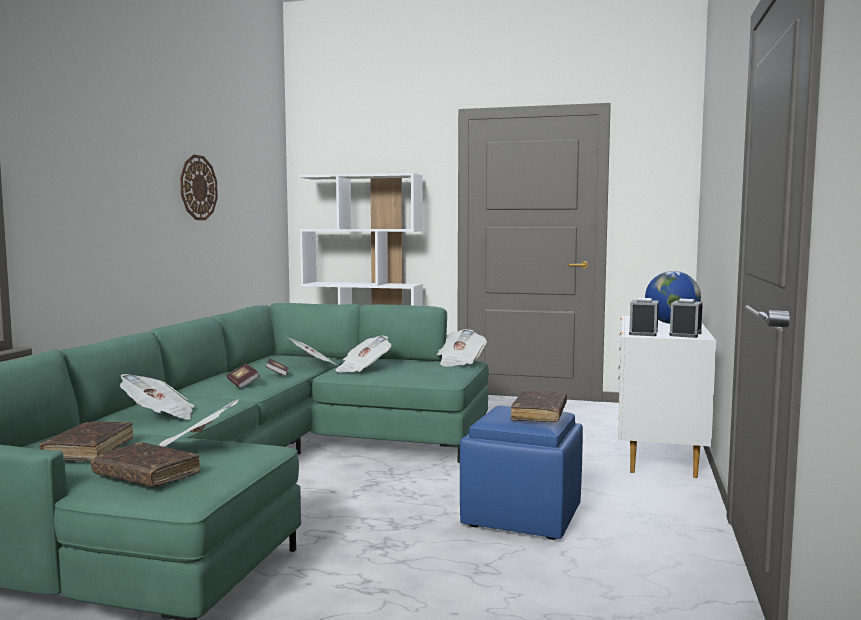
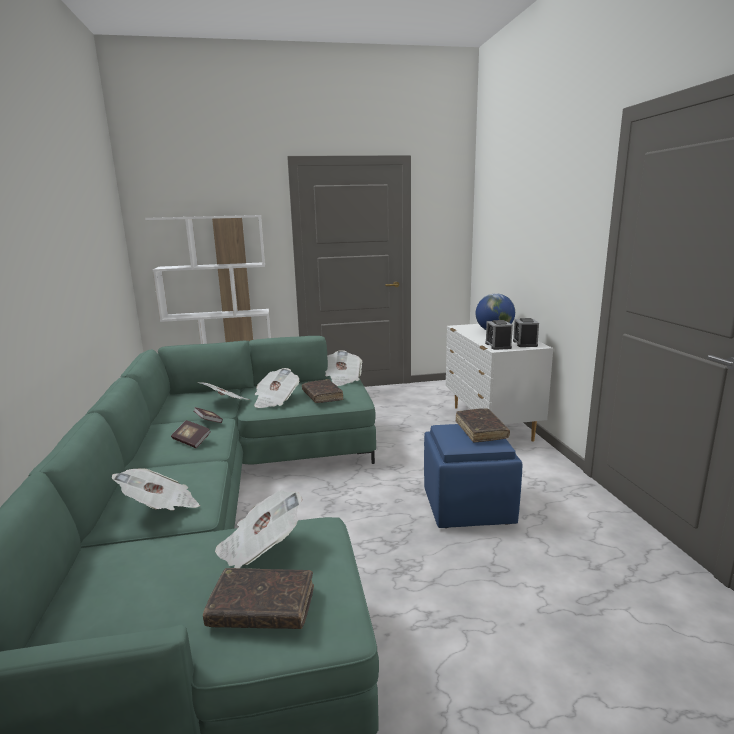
camera: 25 degrees left, 10 degrees up
brown book [39,421,133,462] -> brown book moved to [302,379,343,403]
wall clock [180,154,218,220] -> none

